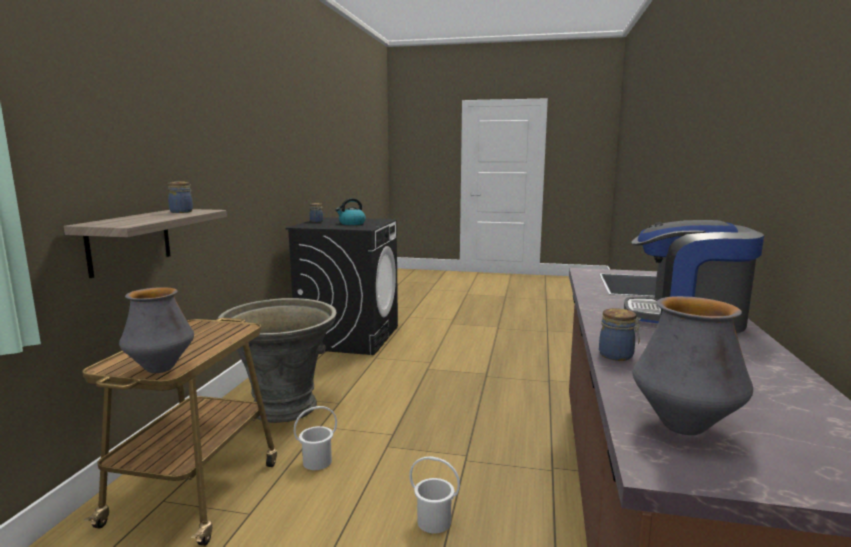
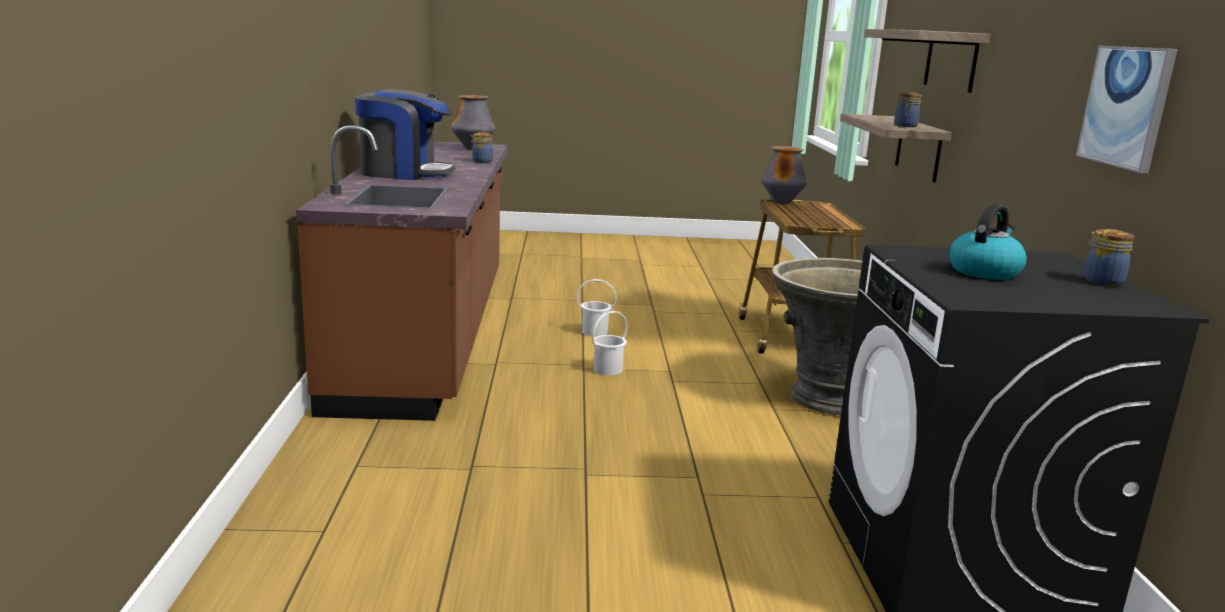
camera: 165 degrees right, 5 degrees up
white bucket [294,406,337,470] -> white bucket moved to [592,311,628,376]
none -> shelf [864,29,991,93]
none -> picture [1076,46,1178,173]

